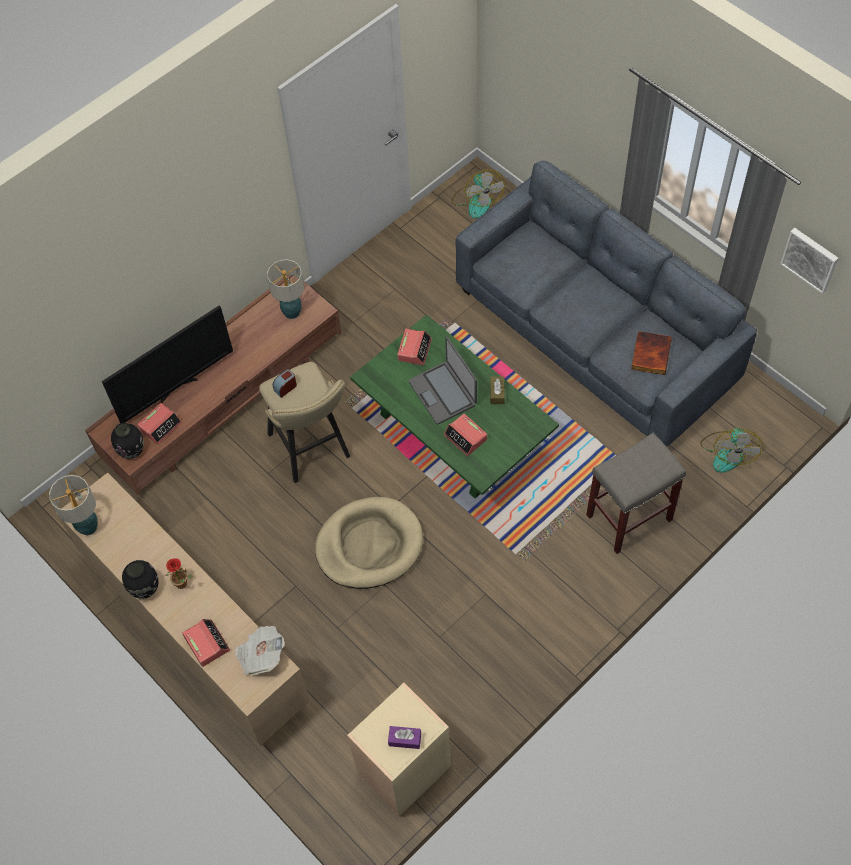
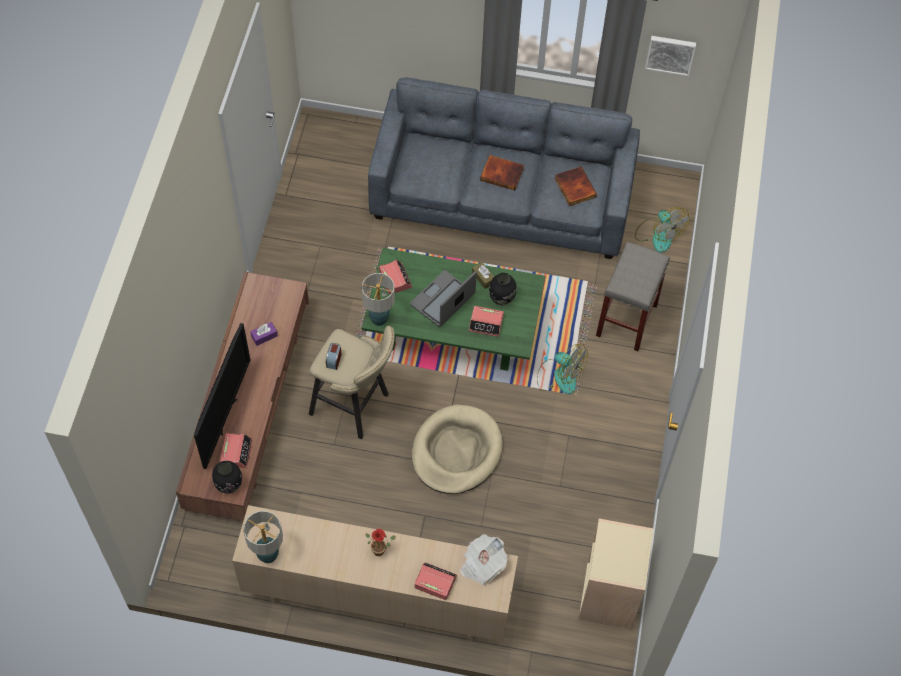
camera: 40 degrees left, 0 degrees up
black vase [122,560,159,599] -> black vase moved to [489,273,517,306]
table lamp [267,259,304,319] -> table lamp moved to [361,273,395,326]
purple tissue box [388,726,421,749] -> purple tissue box moved to [250,322,278,346]
laptop [409,337,477,425] -> laptop turned 105 degrees clockwise [410,270,477,327]
fan [451,169,505,219] -> fan moved to [537,344,588,394]
none -> book [480,155,524,191]

